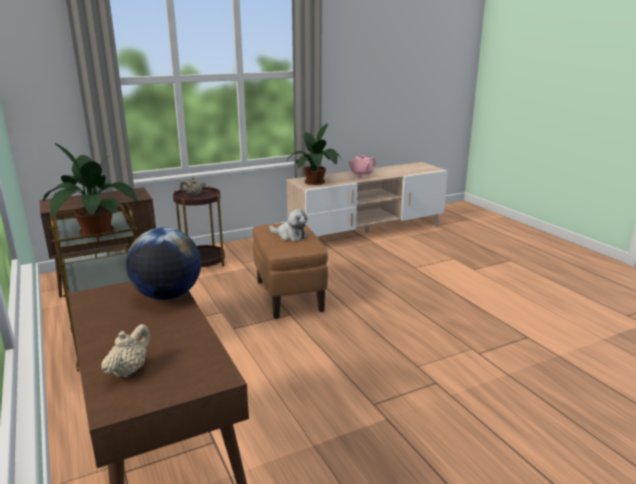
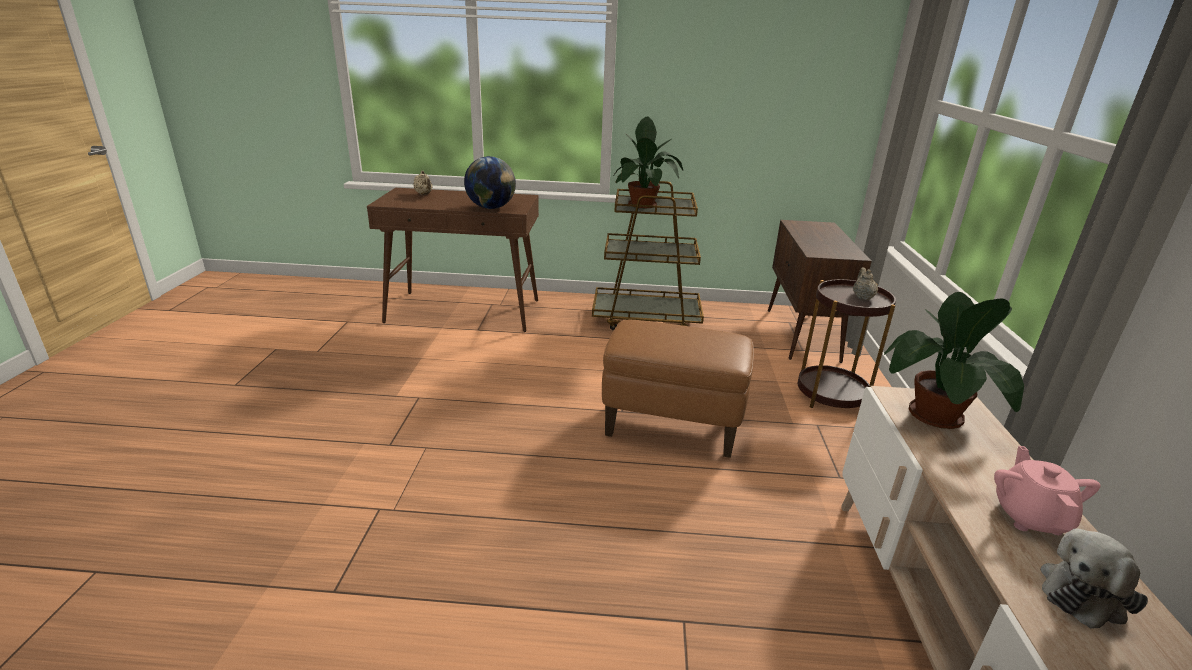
camera: 120 degrees right, 5 degrees up
plush toy [269,209,308,241] -> plush toy moved to [1040,528,1148,629]

